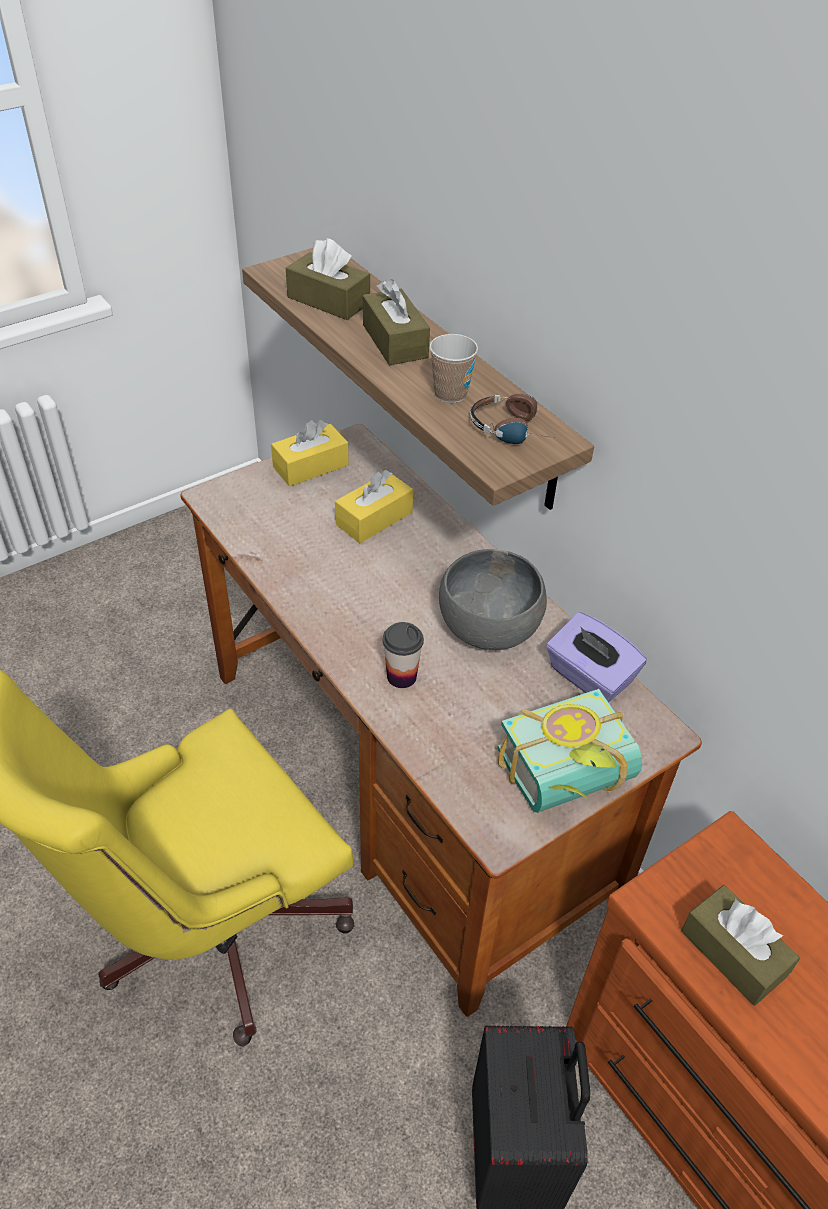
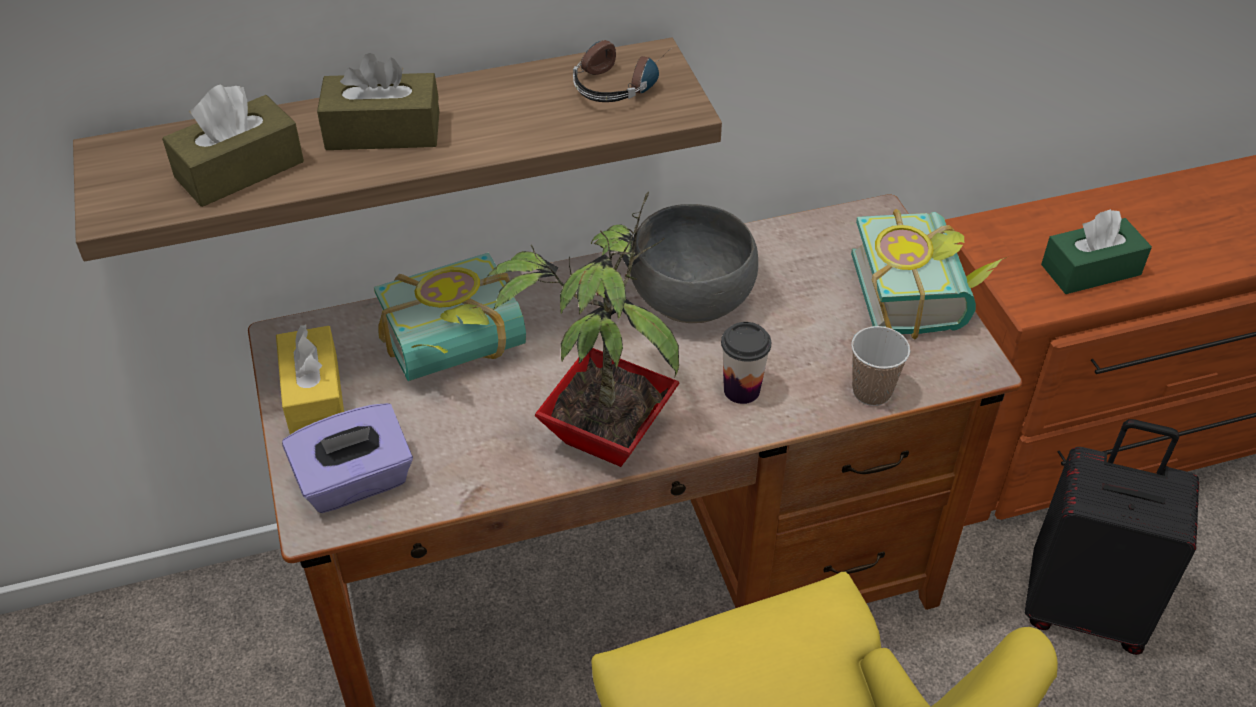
camera: 70 degrees left, 0 degrees up
yellow tissue box [335,470,413,543] -> book [374,252,526,381]
cup [430,334,478,403] -> cup moved to [851,326,910,406]
purple tissue box [546,612,647,703] -> purple tissue box moved to [282,403,413,513]
brown tissue box [681,885,800,1006] -> green tissue box [1041,209,1152,294]
none -> potted plant [487,191,680,467]

